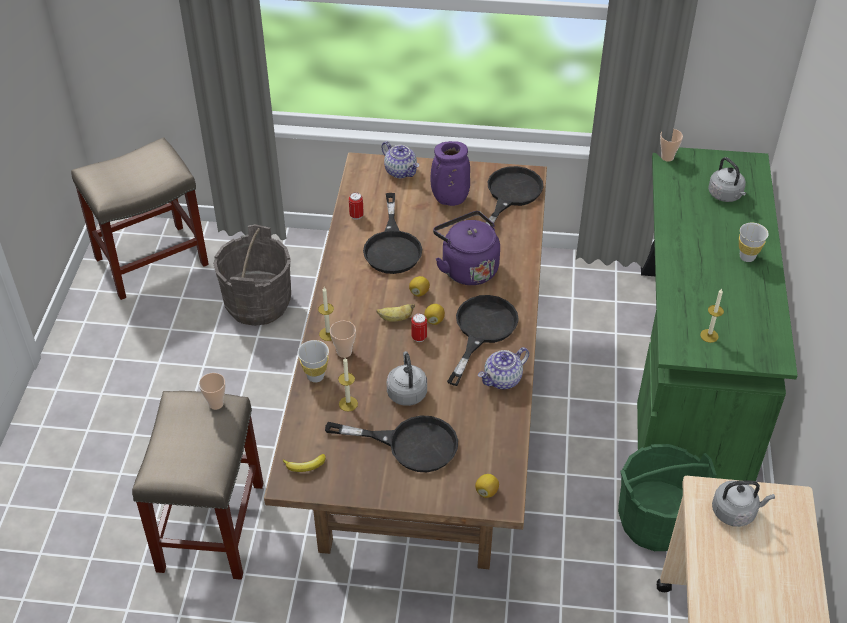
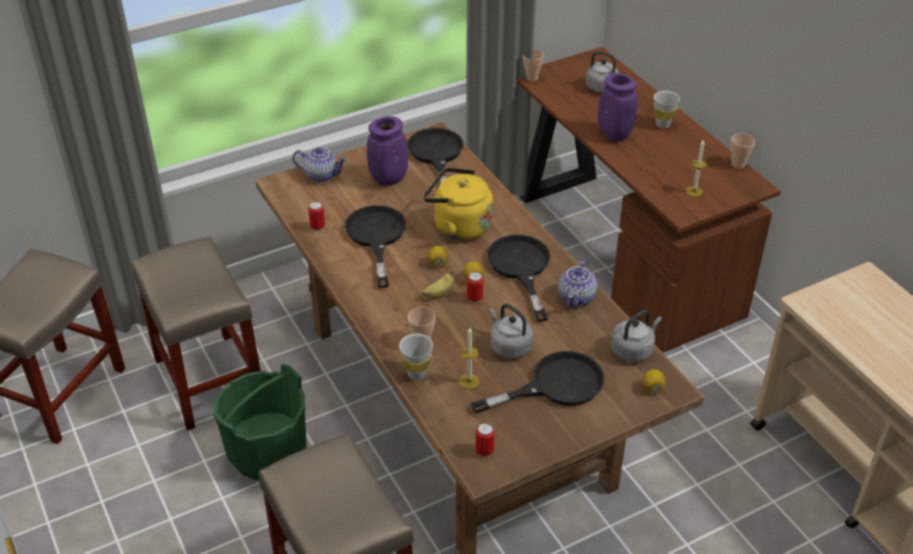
camera: 35 degrees left, 5 degrees down
cup [199,373,226,410] -> cup moved to [731,134,755,169]
grey bucket [213,224,291,326] -> beige stool [131,237,261,431]
banana [283,454,326,472] -> can [476,423,495,457]
candle [318,287,334,341] -> none
black frying pan [363,193,422,274] -> black frying pan turned 150 degrees counterclockwise [345,205,406,288]
purple kettle [433,211,500,285] -> yellow kettle [423,167,493,240]
green bucket [618,444,717,551] -> green bucket moved to [213,364,306,480]
green desk [637,147,798,481] -> brown desk [517,47,781,353]
grey kettle [712,480,775,527] -> grey kettle moved to [611,310,662,362]
none -> purple vase [598,73,638,141]

